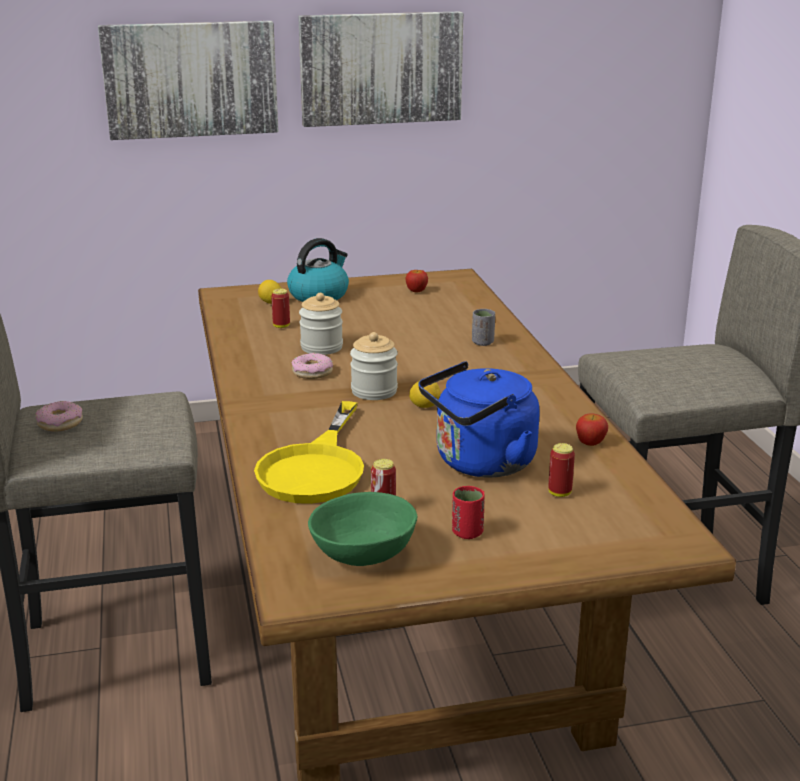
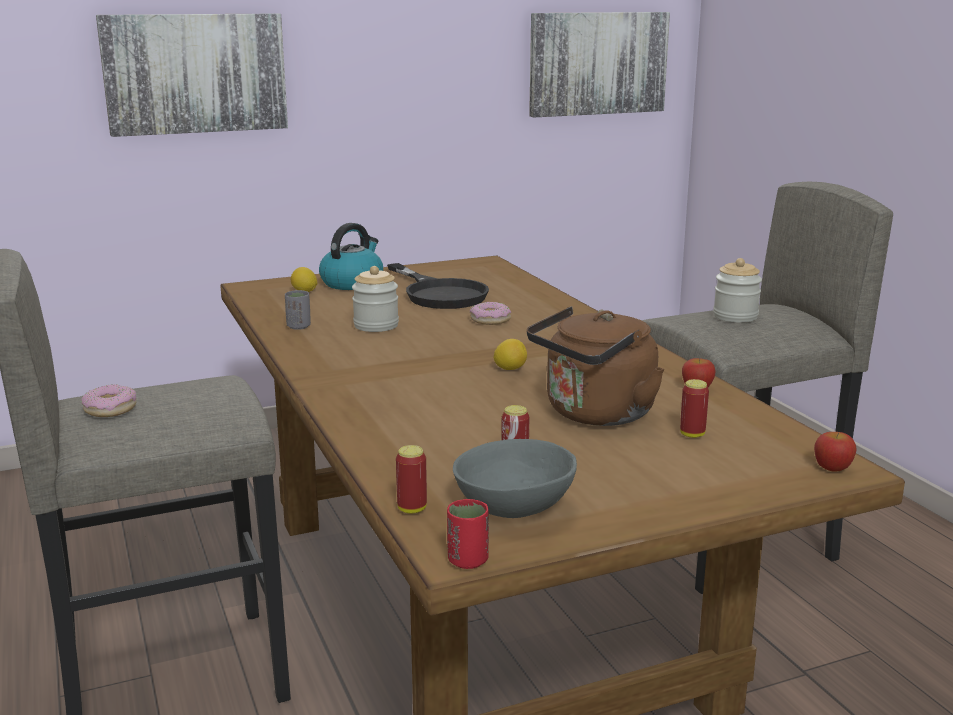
camera: 10 degrees left, 5 degrees down
yellow frying pan [254,401,364,504] -> none
can [271,289,290,328] -> can moved to [396,445,427,513]
donut [291,353,333,379] -> donut moved to [470,302,511,325]
picture [298,11,463,127] -> picture moved to [529,12,670,117]
green bowl [308,492,417,566] -> grey bowl [453,439,577,518]
jar [350,332,398,400] -> jar moved to [713,258,762,323]
apple [406,270,428,292] -> apple moved to [814,432,857,472]
blue kettle [418,361,540,478] -> brown kettle [527,306,664,426]
red cup [452,486,485,539] -> red cup moved to [447,499,489,569]
grey cup [472,309,495,346] -> grey cup moved to [285,290,311,330]
none -> black frying pan [387,263,489,309]

